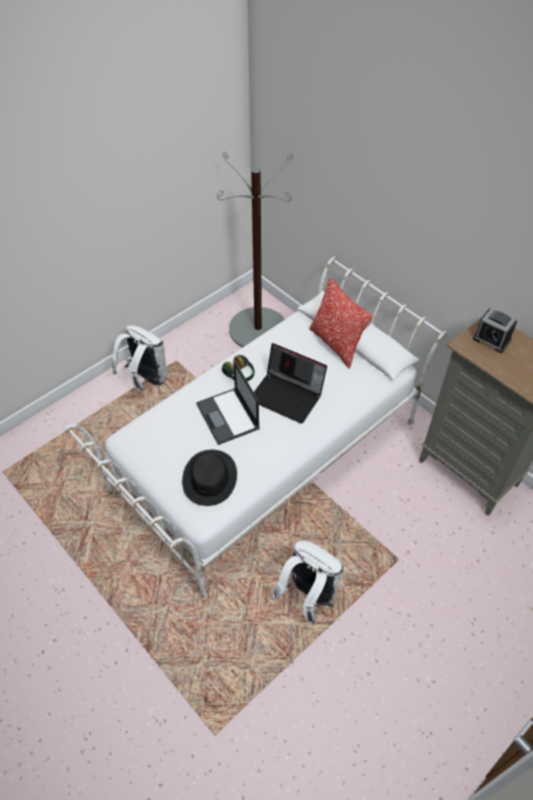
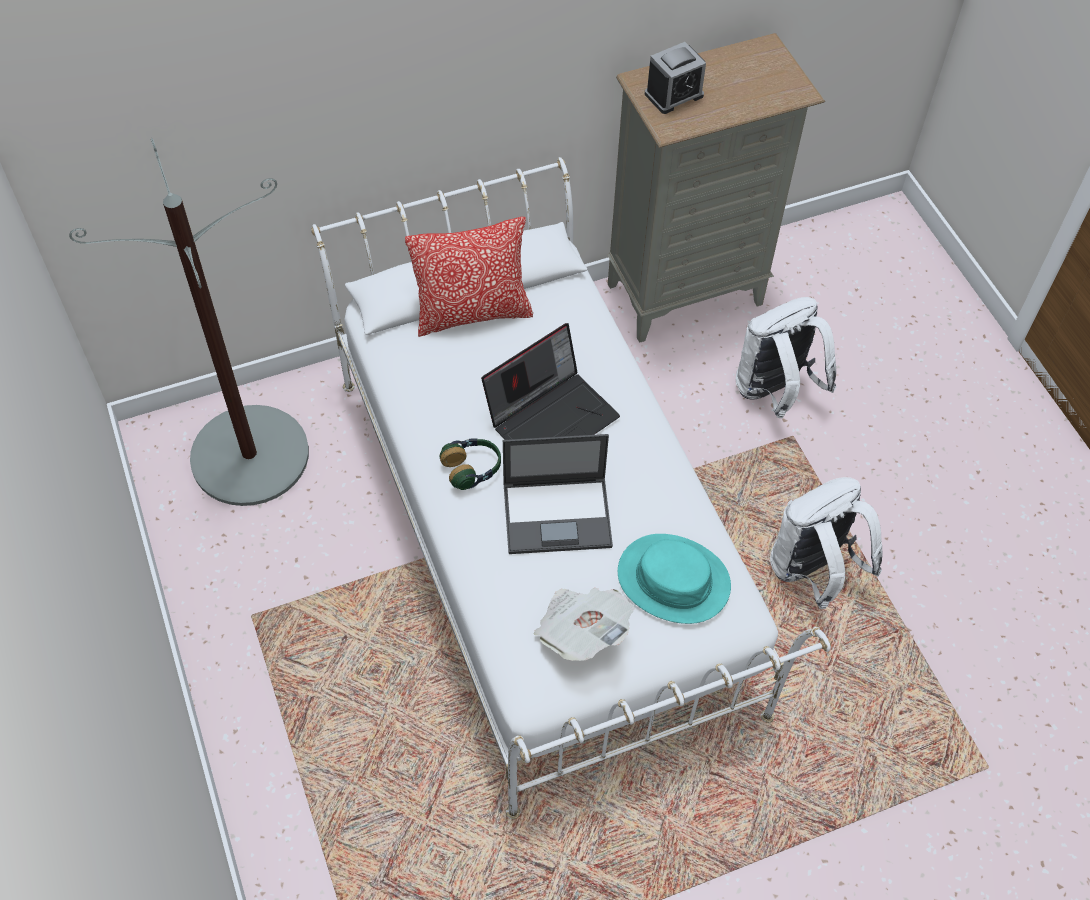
camera: 70 degrees left, 5 degrees up
white backpack [112,325,168,392] -> white backpack moved to [736,297,837,418]
black hat [182,450,237,506] -> turquoise hat [618,534,731,624]
none -> newspaper [533,588,635,661]

